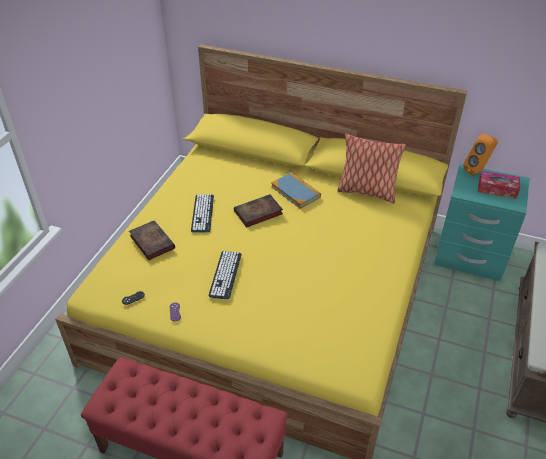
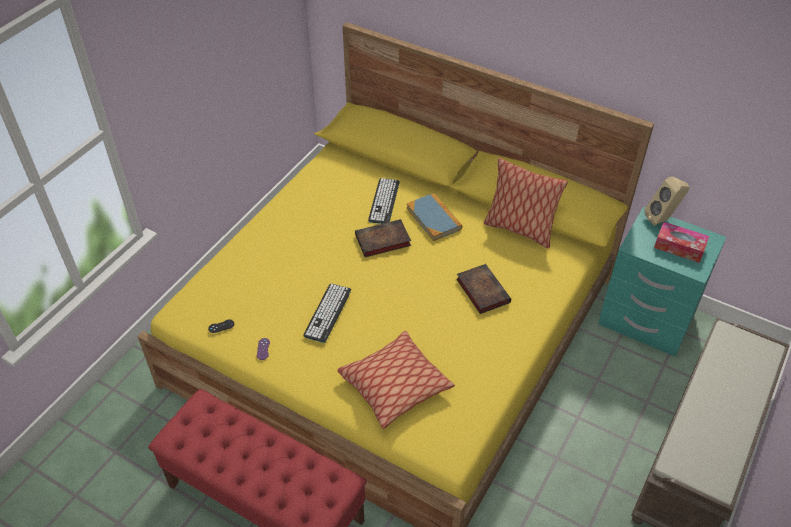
camera: 10 degrees right, 5 degrees up
book [129,220,175,261] -> book moved to [456,264,511,314]
keyboard [191,194,214,233] -> keyboard moved to [368,178,400,224]
orange speaker [463,134,498,176] -> beige speaker [645,176,689,226]
none -> pillow [337,331,455,429]

